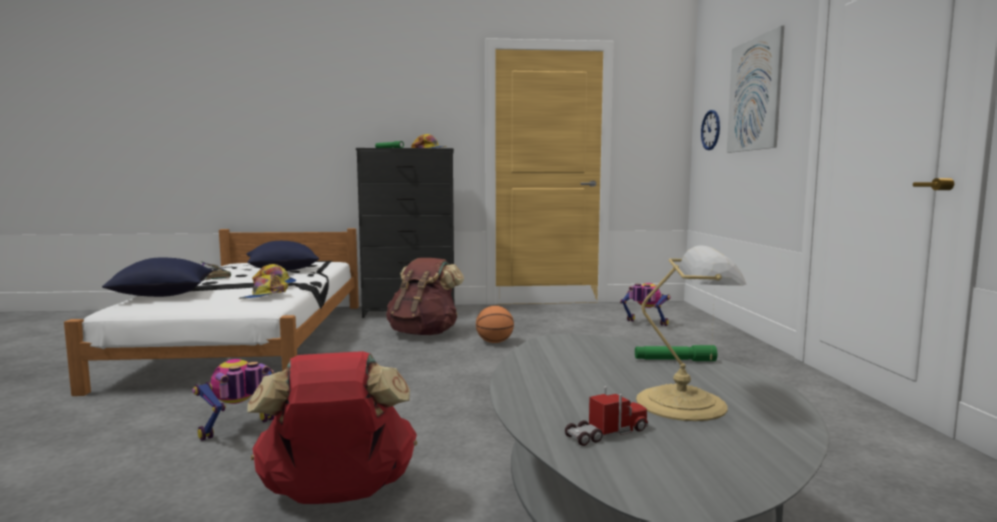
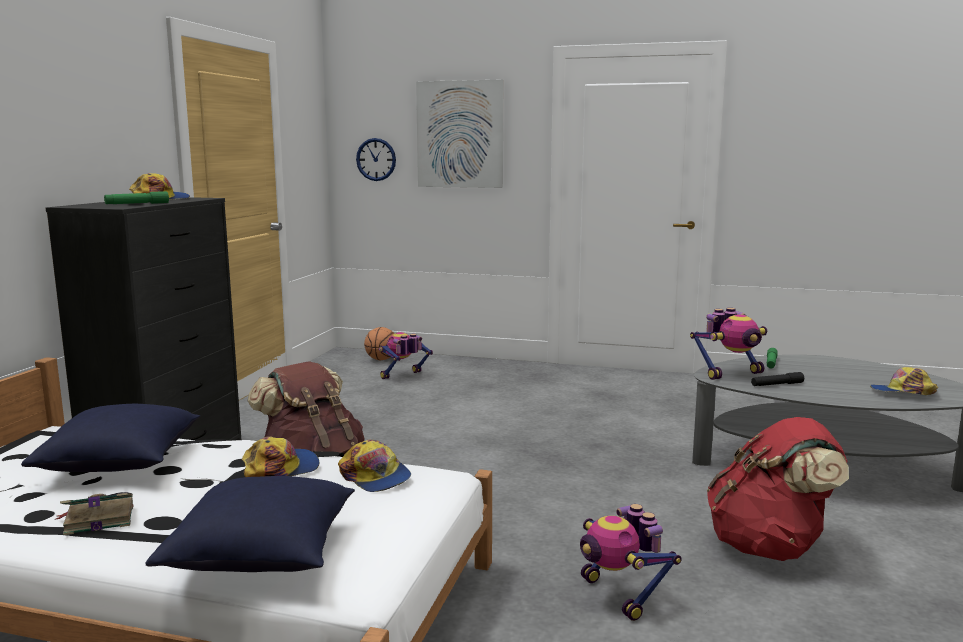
camera: 70 degrees left, 5 degrees up
basketball [476,306,514,343] -> basketball moved to [364,327,394,360]
toy truck [565,386,648,446] -> cap [870,367,938,395]
table lamp [636,245,747,421] -> none
none -> toy robot [690,308,767,380]
none -> black flashlight [751,372,804,386]

